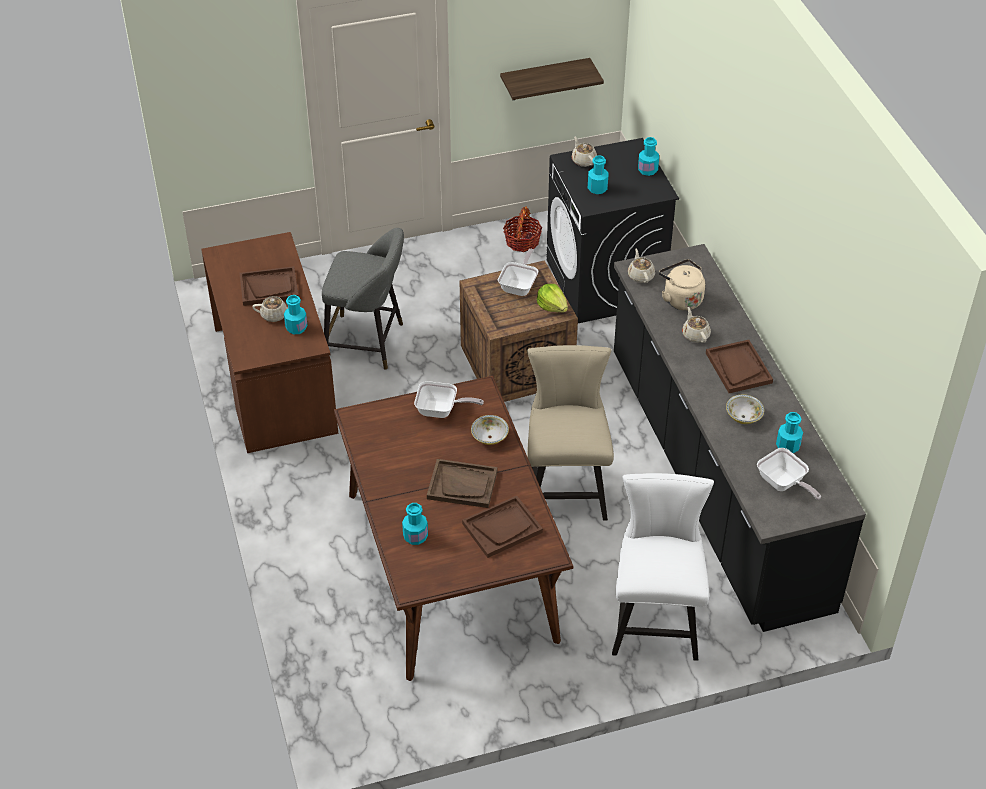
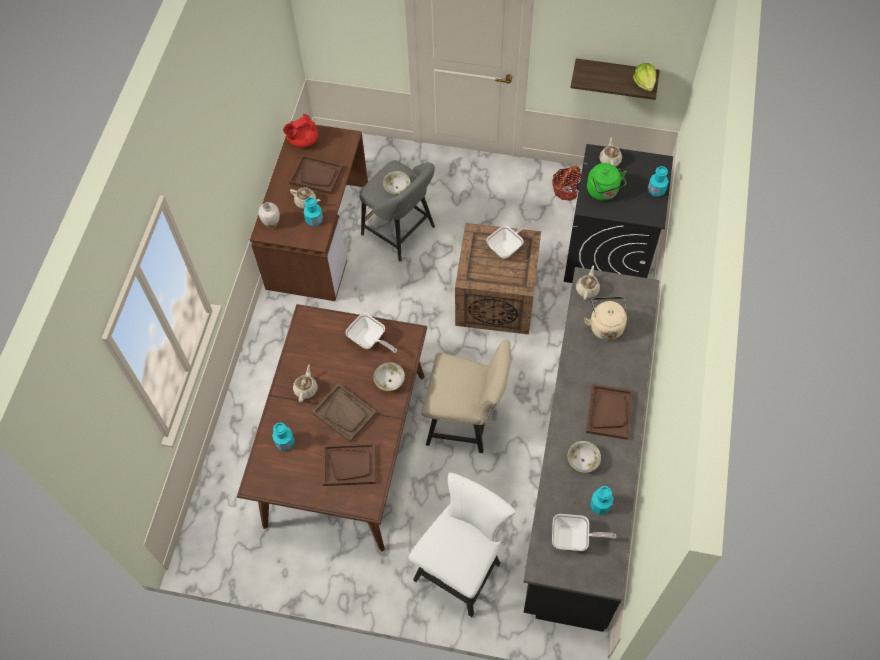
camera: 30 degrees right, 15 degrees up
beige chair [527,345,614,521] -> beige chair turned 75 degrees clockwise [422,340,511,453]
lettuce [537,284,568,312] -> lettuce moved to [633,63,656,91]
turquoise bottle [588,155,609,194] -> green kettle [587,163,627,201]
beige teapot [682,307,711,343] -> beige teapot moved to [293,365,318,402]
frying pan [757,448,821,500] -> frying pan turned 75 degrees counterclockwise [552,514,616,551]
none -> white vase [258,202,280,228]
none -> red teapot [283,114,318,148]
none -> bowl [383,171,410,194]

